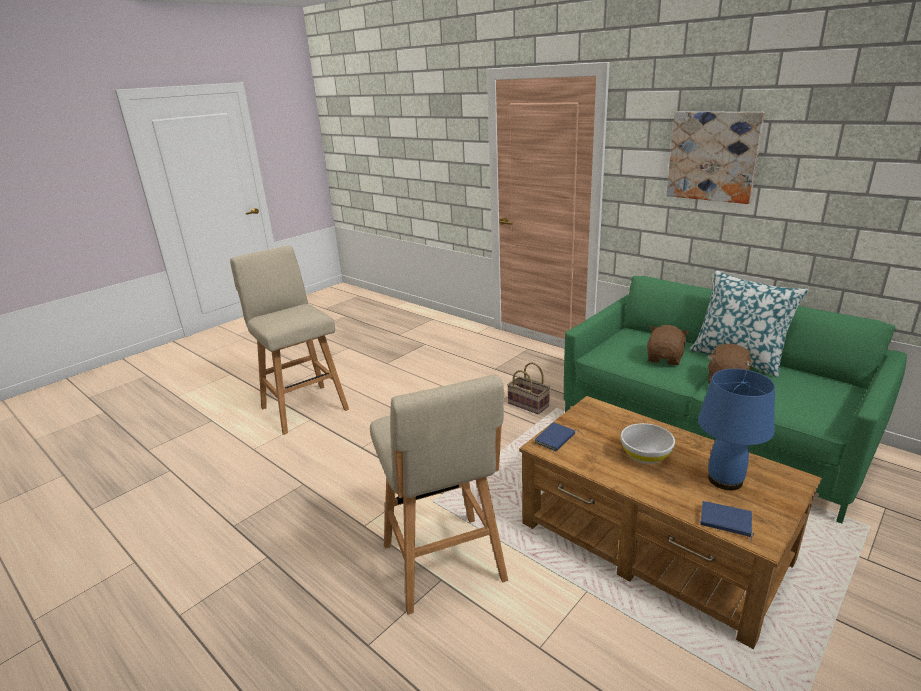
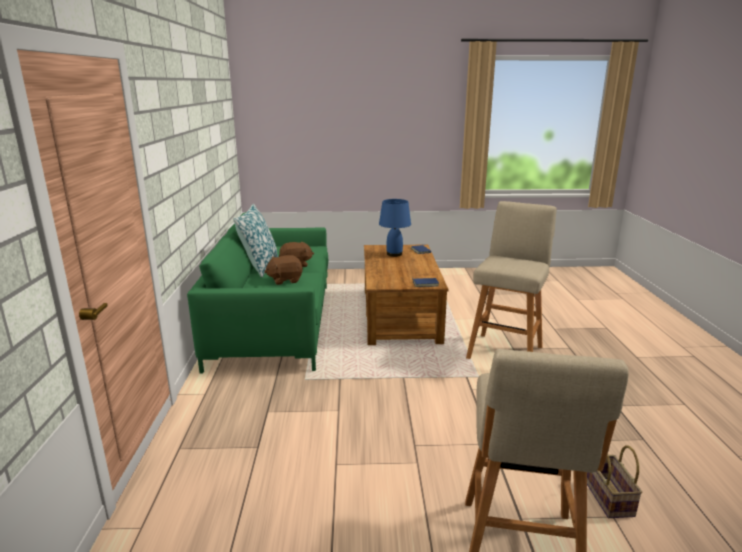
camera: 135 degrees left, 5 degrees down
basket [507,362,550,414] -> basket moved to [587,445,642,518]
white bowl [621,423,675,464] -> none
picture [666,111,765,204] -> none

